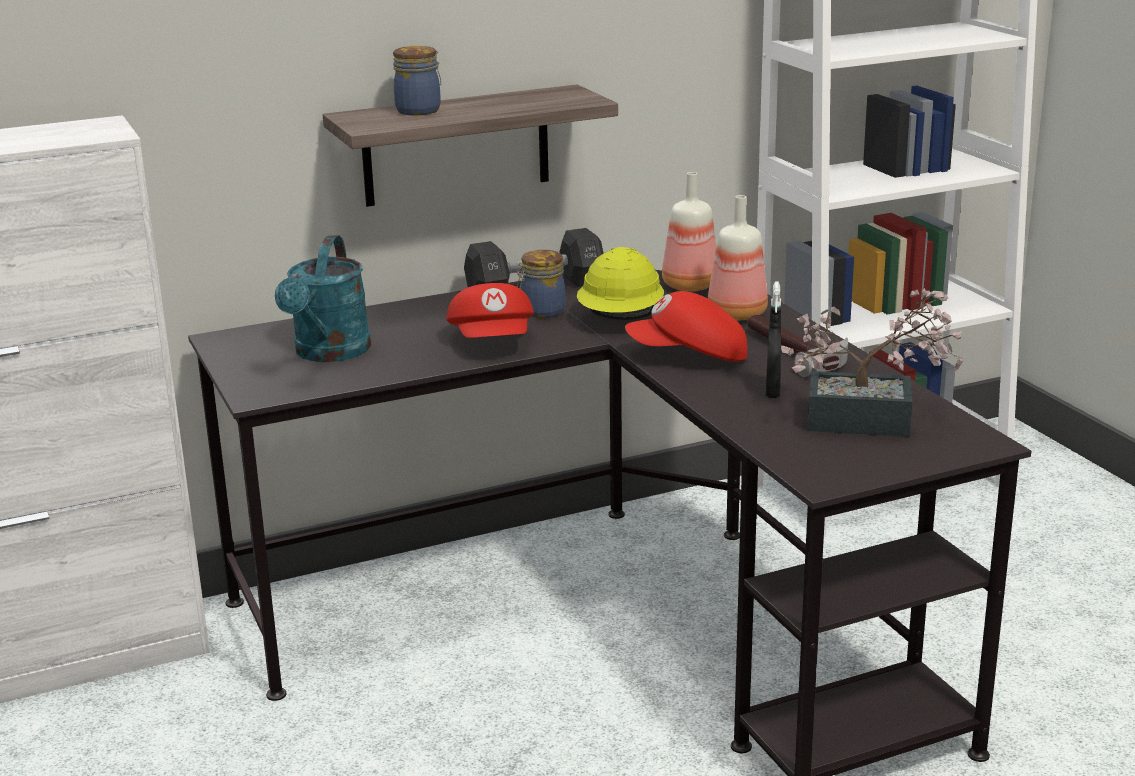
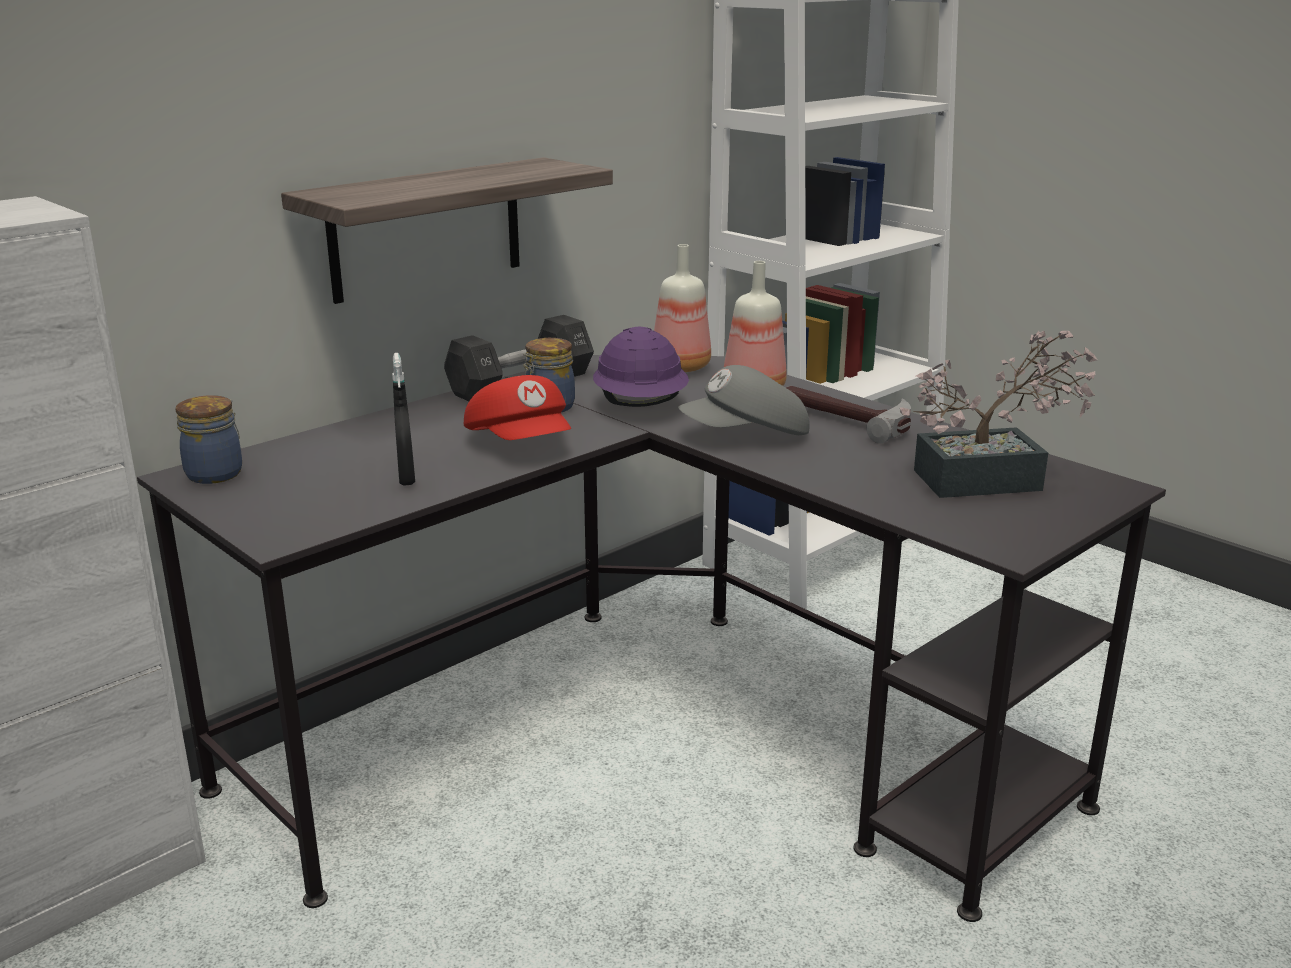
camera: 20 degrees left, 0 degrees up
turquoise watering can [275,235,371,362] -> none
jar [393,46,441,116] -> jar moved to [176,395,242,484]
yellow hard hat [577,247,664,320] -> purple hard hat [593,327,689,407]
red cap [625,291,748,361] -> grey cap [678,365,810,435]
black spray bottle [766,281,781,398] -> black spray bottle moved to [392,353,415,486]

